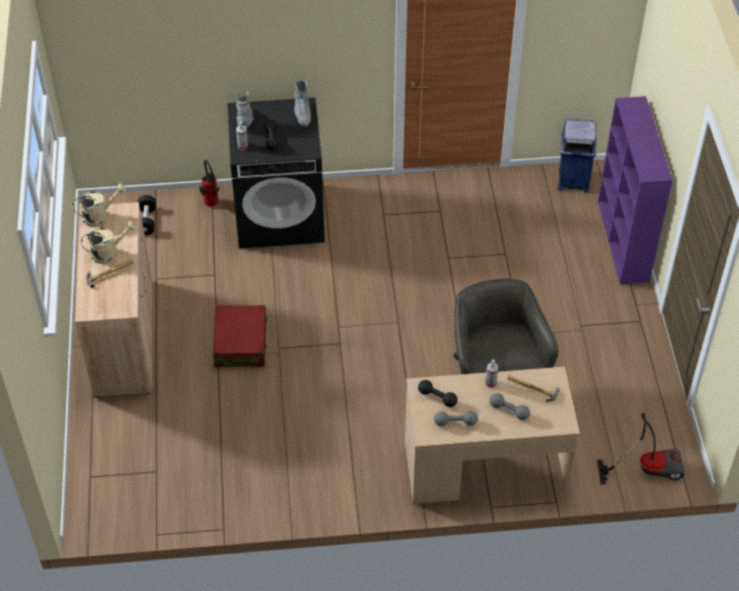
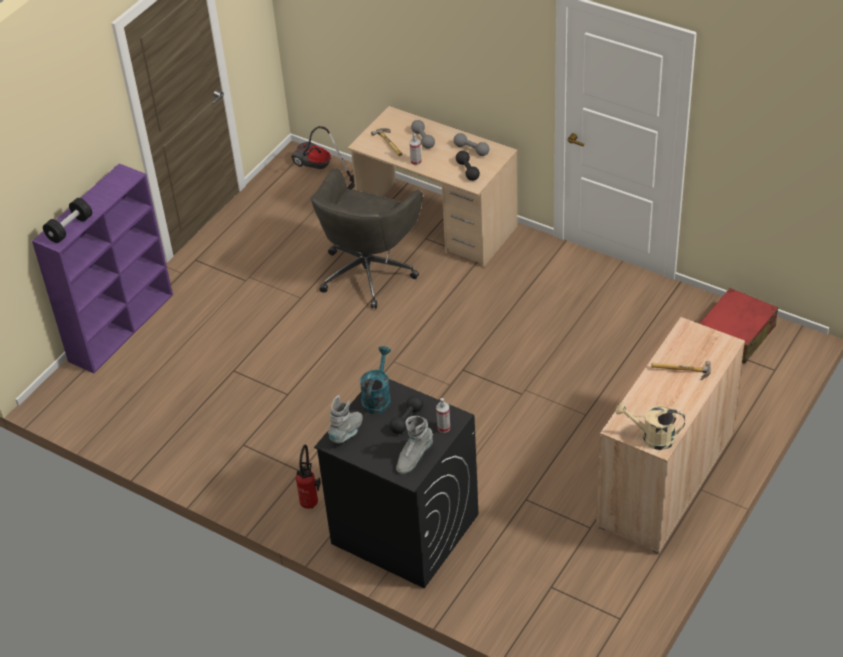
camera: 140 degrees left, 5 degrees down
beige watering can [81,221,136,263] -> none
black dumbbell [138,195,156,235] -> black dumbbell moved to [43,198,92,243]
fire extinguisher [199,160,219,207] -> fire extinguisher moved to [296,444,321,509]
red suitcase [213,305,267,367] -> red suitcase moved to [699,288,778,363]
blue trash can [558,119,597,193] -> none
none -> turquoise watering can [360,346,391,414]

